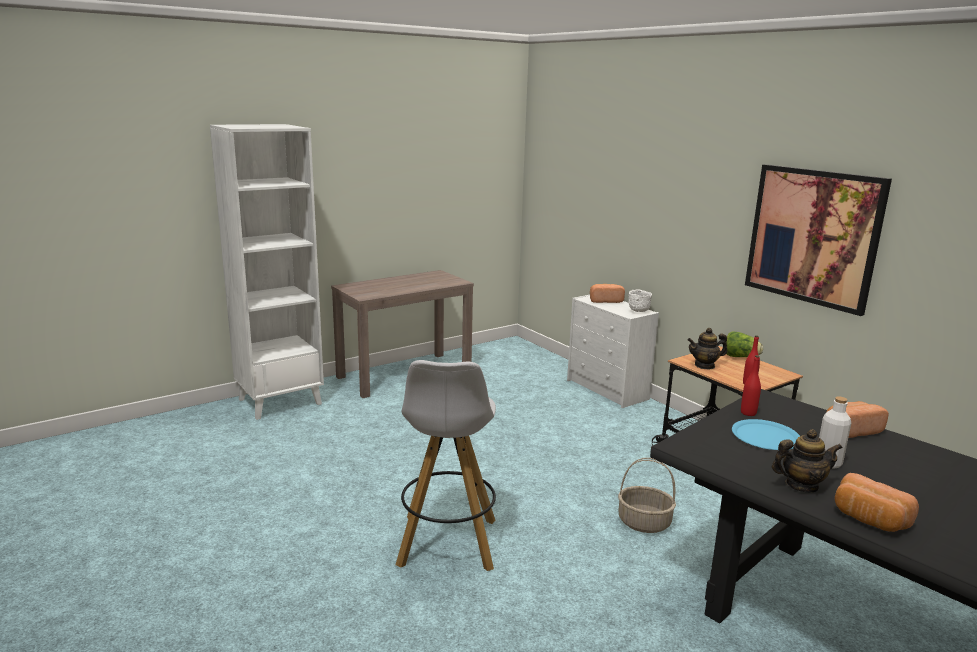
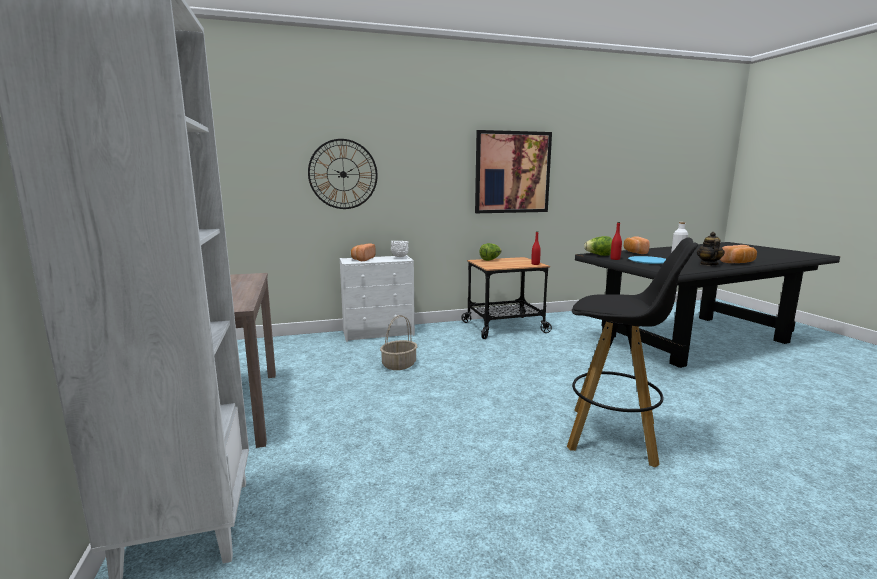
camera: 70 degrees left, 5 degrees down
white stool [396,360,496,571] -> black stool [567,238,698,467]
basket [618,458,676,533] -> basket moved to [380,315,417,370]
teapot [687,328,727,370] -> none
none -> wall clock [308,139,378,209]
none -> lettuce [584,236,613,256]

